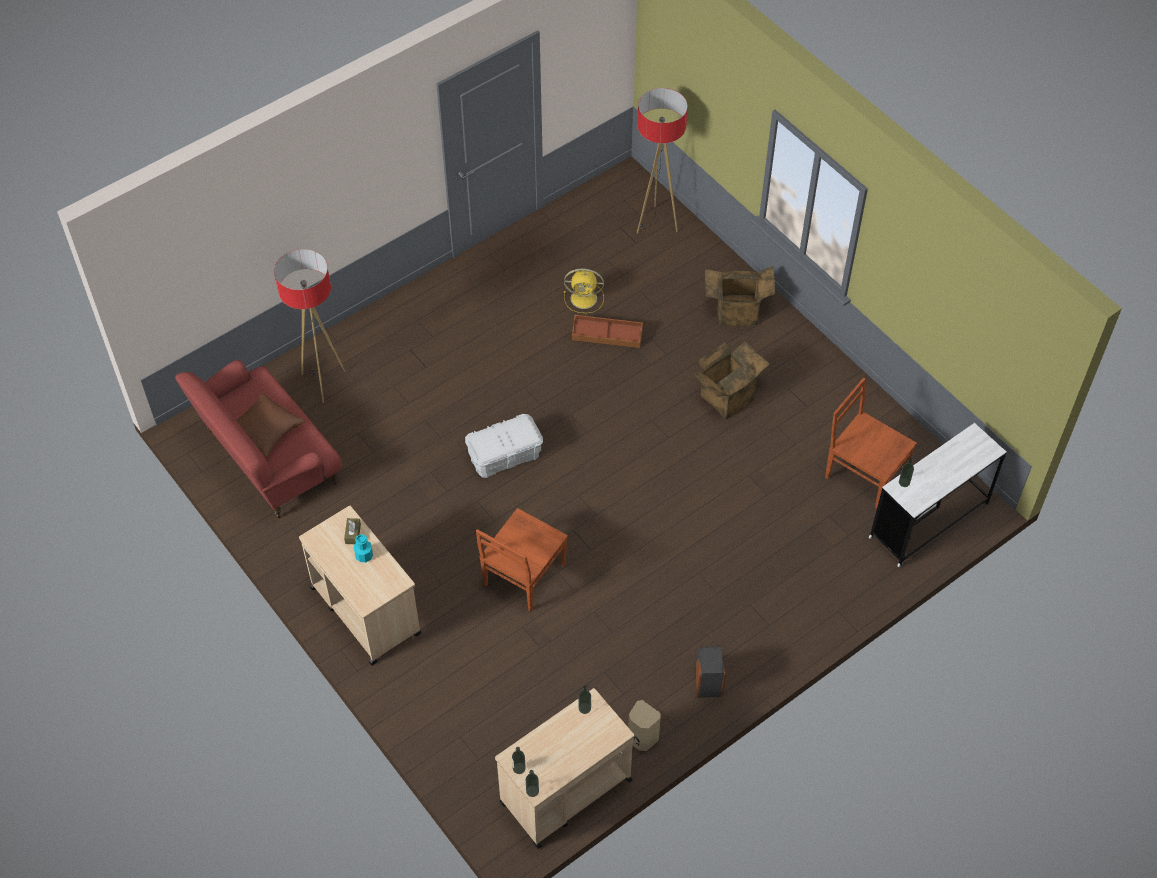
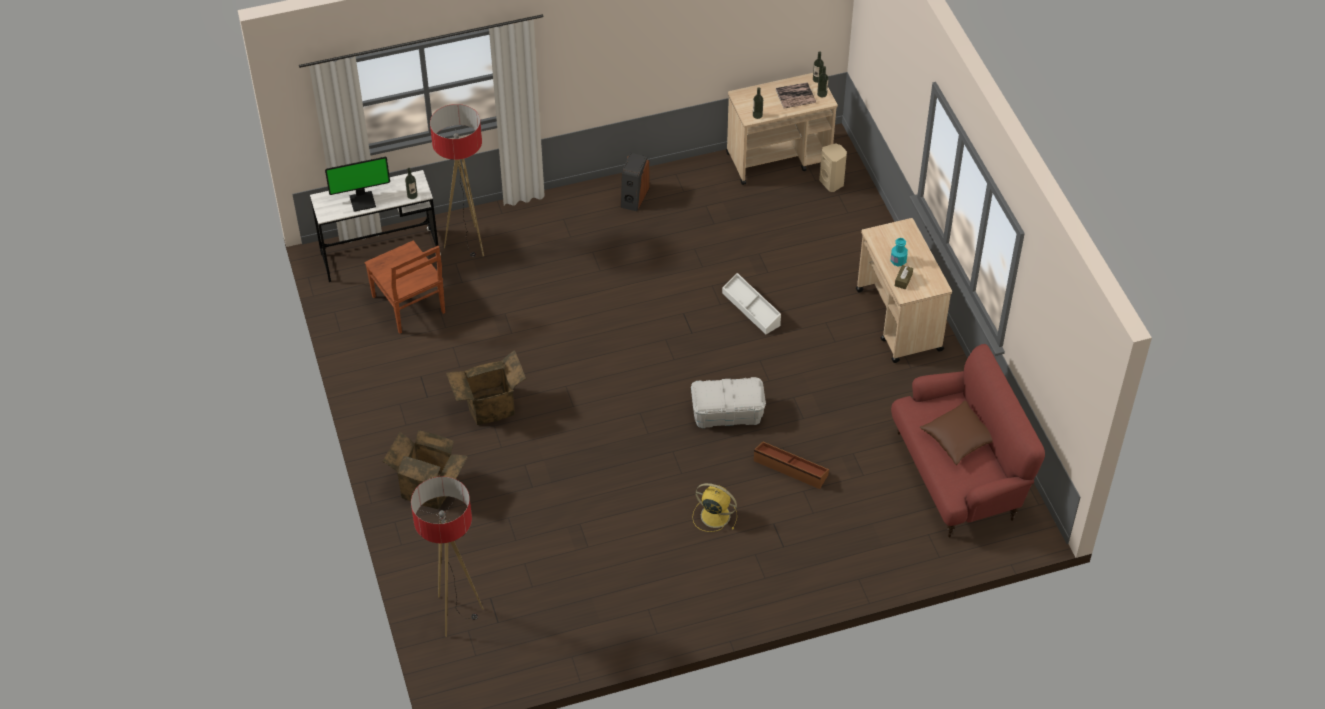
camera: 160 degrees left, 5 degrees down
floor lamp [274,249,345,403] -> floor lamp moved to [430,104,484,257]
brown chair [476,508,568,612] -> white storage box [722,273,781,334]
yellow fan [564,269,604,313] -> yellow fan moved to [692,483,737,532]
brown storage box [572,315,643,348] -> brown storage box moved to [754,442,829,489]
beige speaker [628,700,661,751] -> beige speaker moved to [819,143,847,192]
none -> monitor [325,157,390,212]
none -> book [776,82,816,109]

